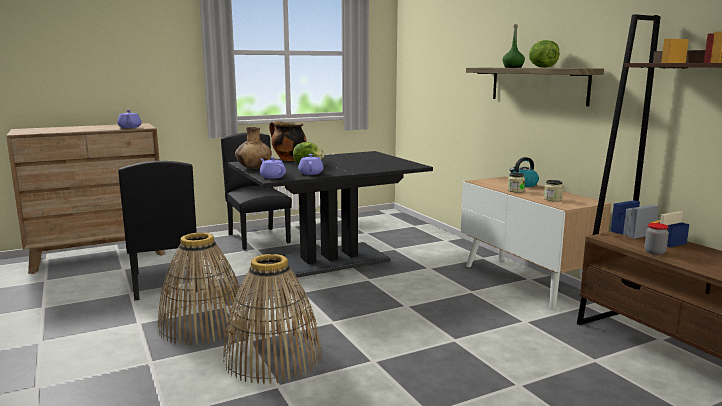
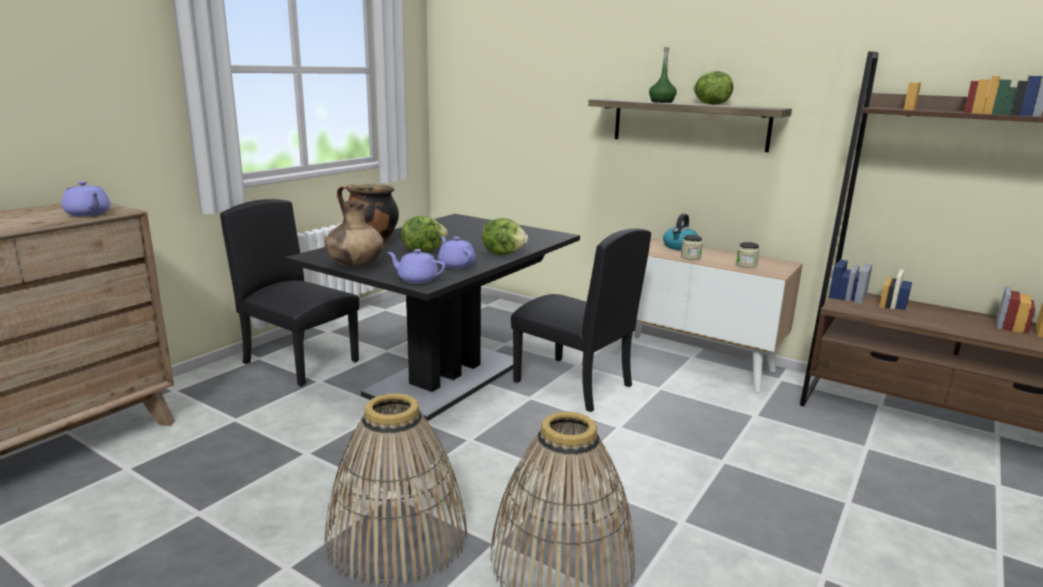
camera: 30 degrees left, 5 degrees up
black chair [118,161,197,300] -> black chair moved to [511,228,651,412]
jar [644,223,669,255] -> none
none -> lettuce [482,218,528,255]

